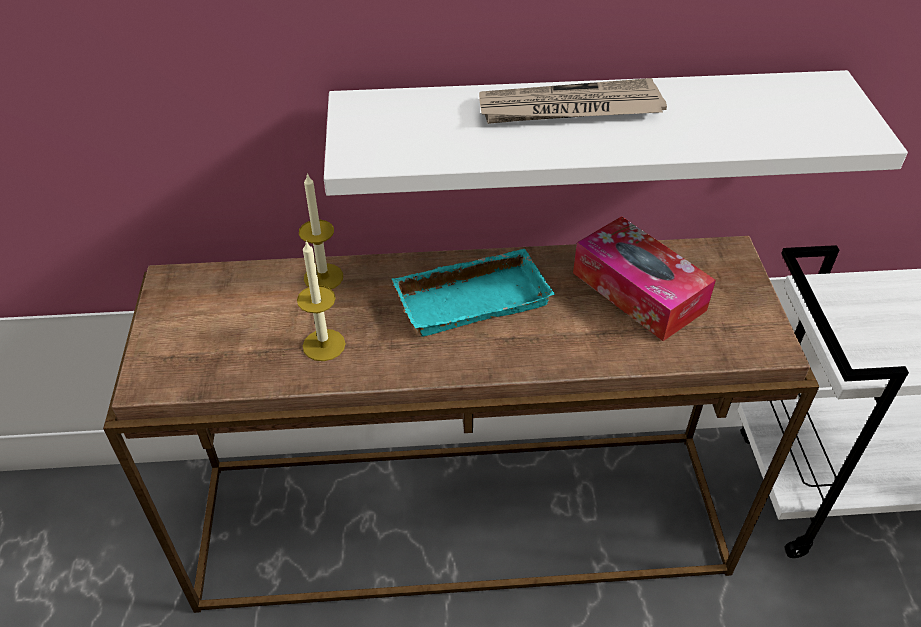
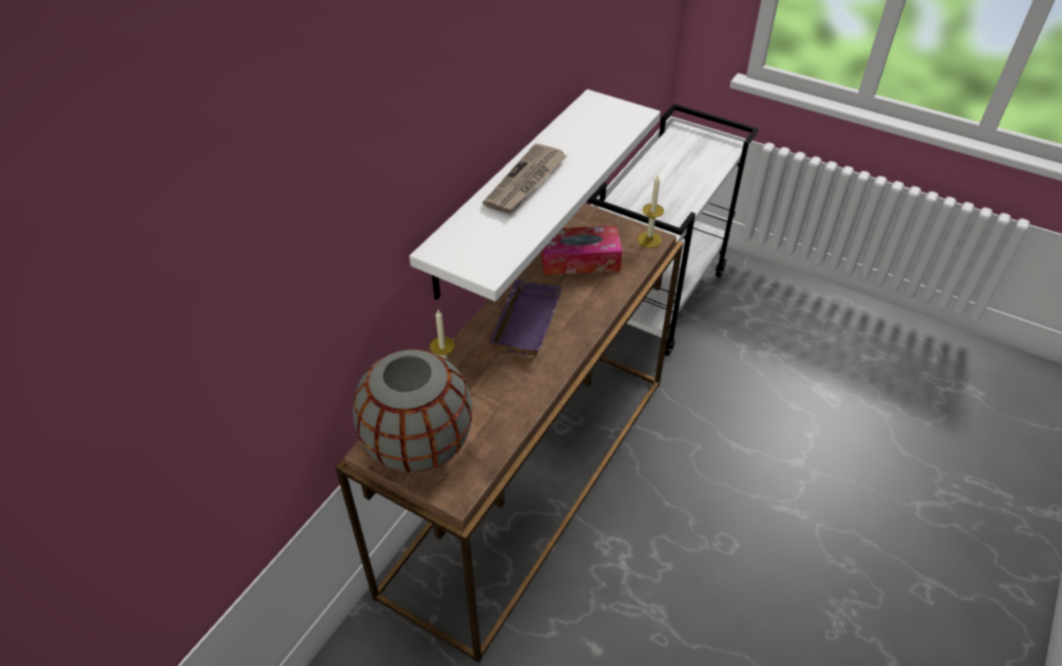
camera: 55 degrees left, 0 degrees up
candle [297,240,345,361] -> candle moved to [637,175,664,248]
turquoise tray [392,249,555,336] -> purple tray [489,280,562,356]
none -> grey vase [353,349,472,473]

